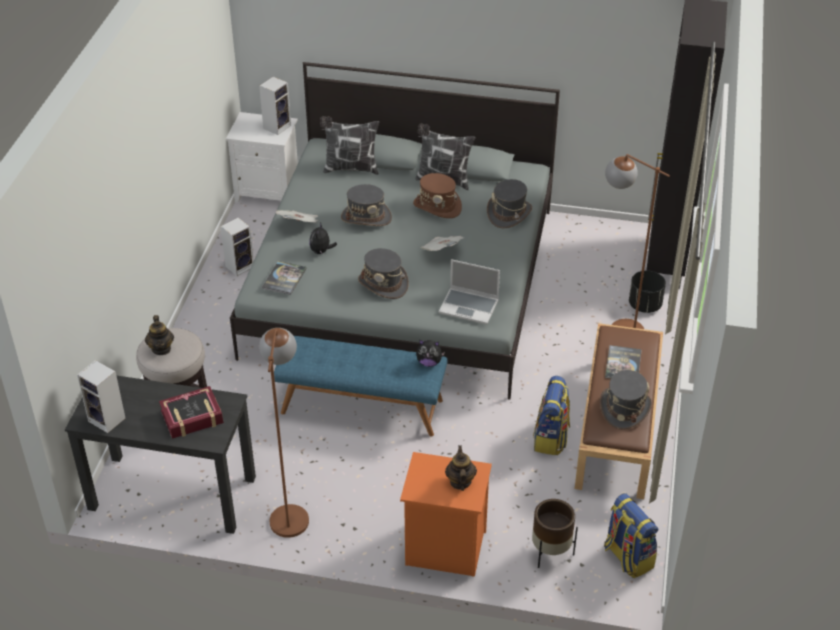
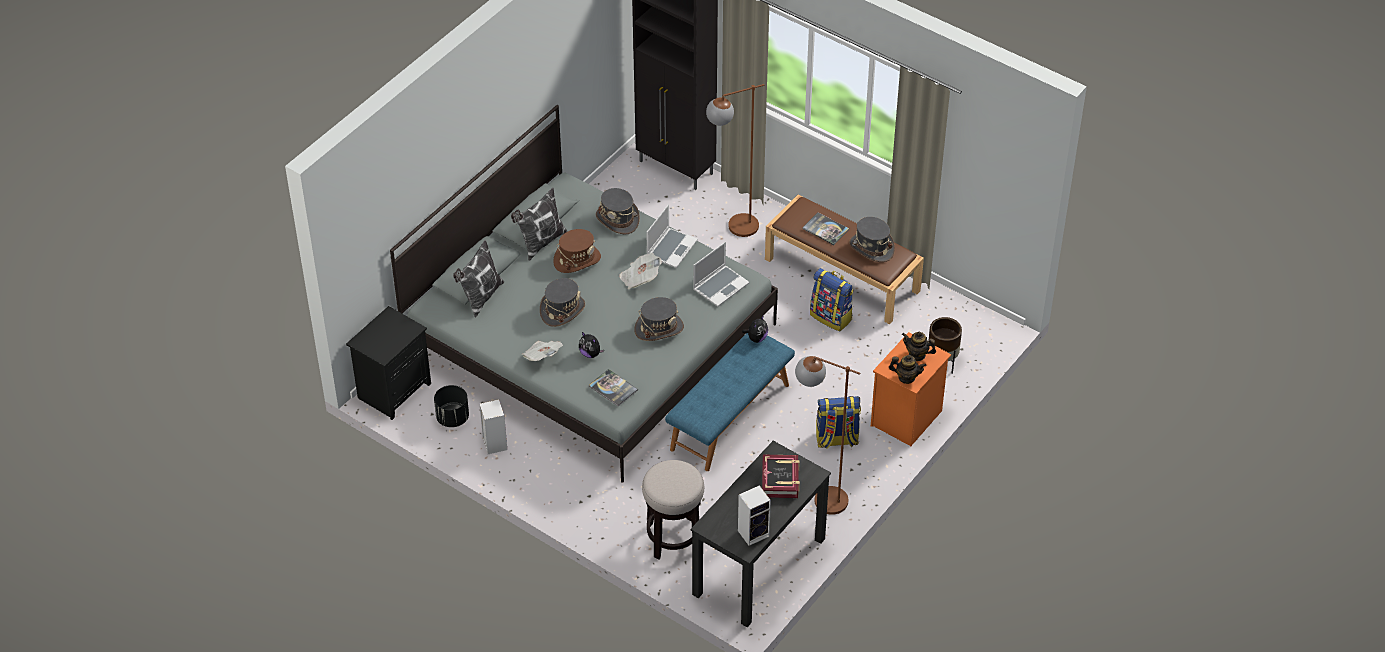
camera: 65 degrees left, 5 degrees up
teapot [145,315,174,355] -> teapot moved to [889,355,926,384]
white nightstand [226,112,298,203] -> black nightstand [346,306,431,420]
speaker [259,77,291,135] -> none
backpack [604,493,658,579] -> backpack moved to [816,396,861,449]
black planter [629,270,666,313] -> black planter moved to [434,385,469,427]
none -> laptop [646,204,698,268]

